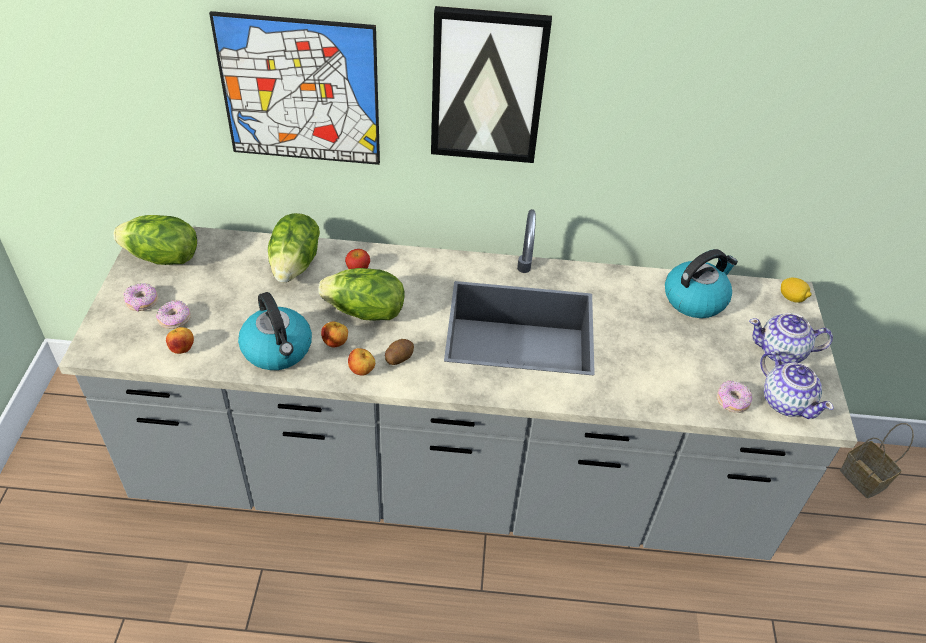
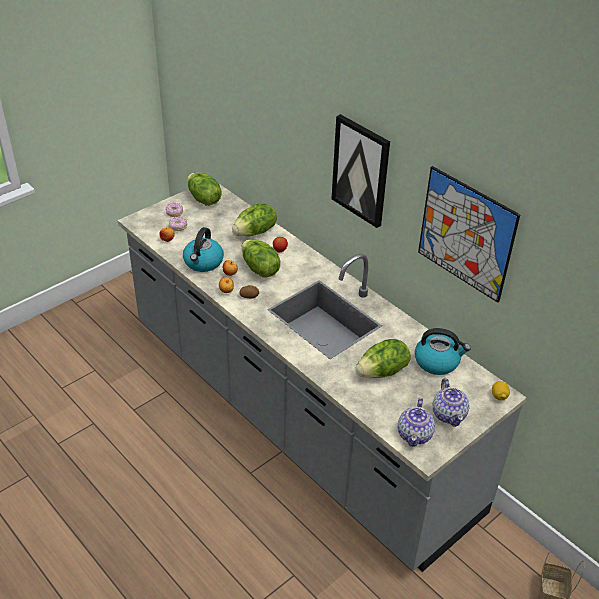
camera: 45 degrees right, 5 degrees down
picture [209,11,380,165] -> picture moved to [418,166,521,303]
donut [717,381,752,413] -> none
teapot [749,313,833,363] -> teapot turned 150 degrees counterclockwise [433,378,470,427]
none -> lettuce [355,339,411,378]

